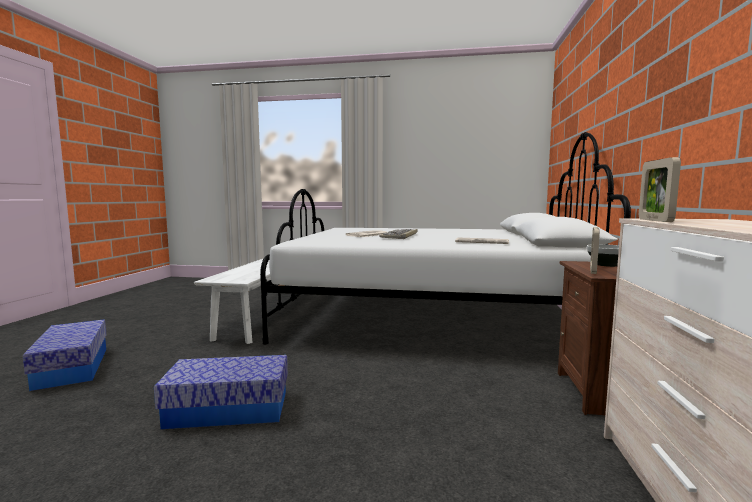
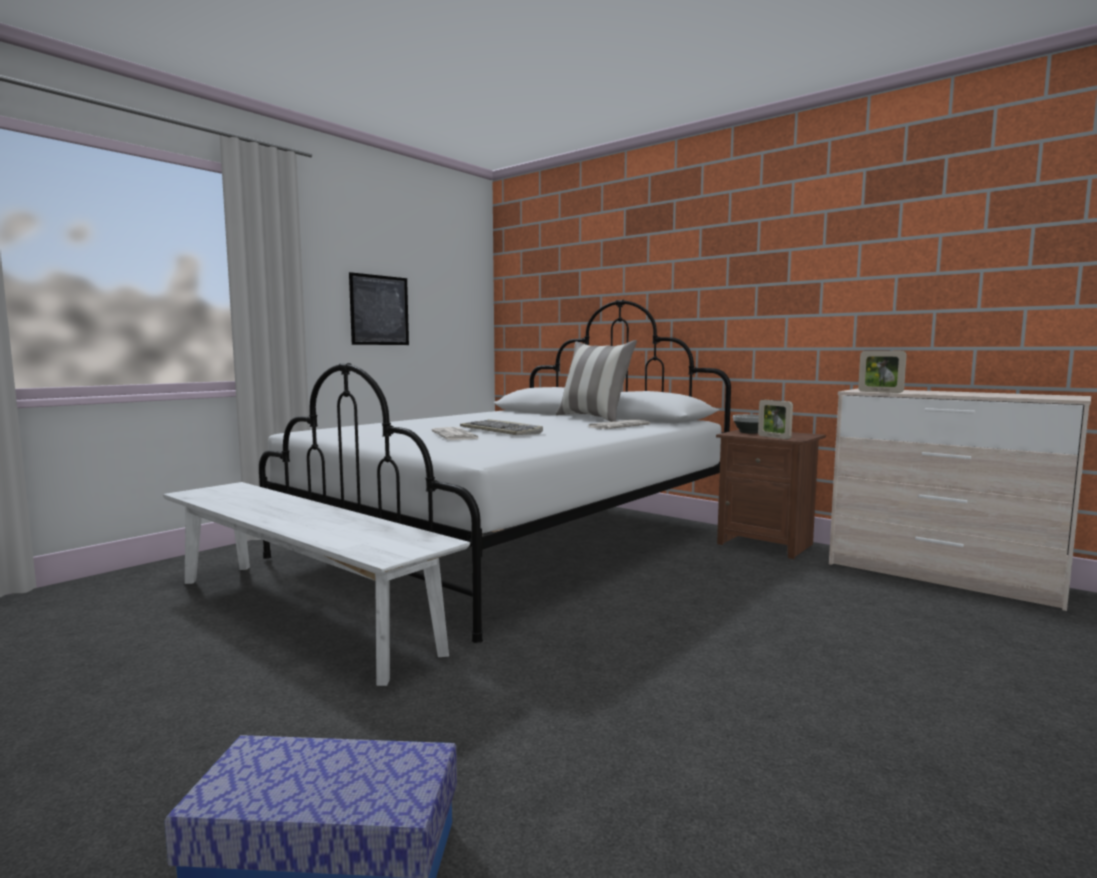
camera: 60 degrees left, 0 degrees up
storage box [154,355,288,429] -> none
none -> picture [349,272,409,345]
none -> pillow [556,340,637,422]

